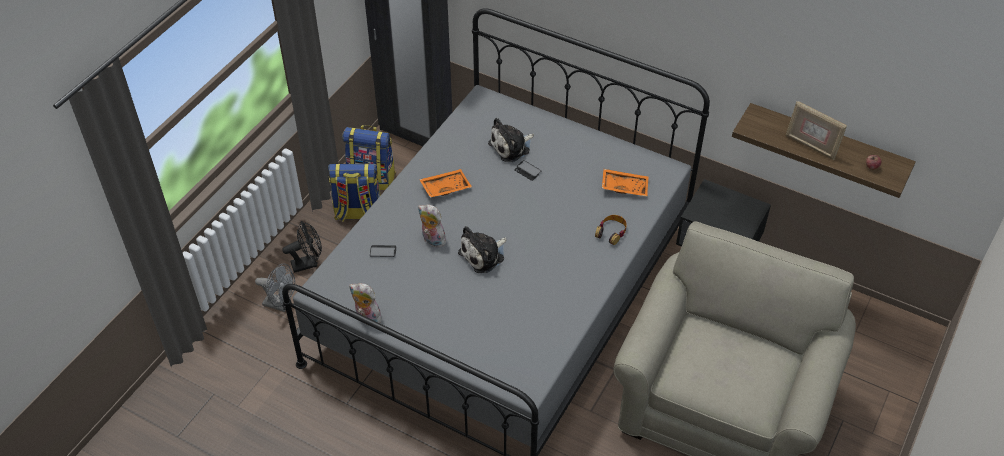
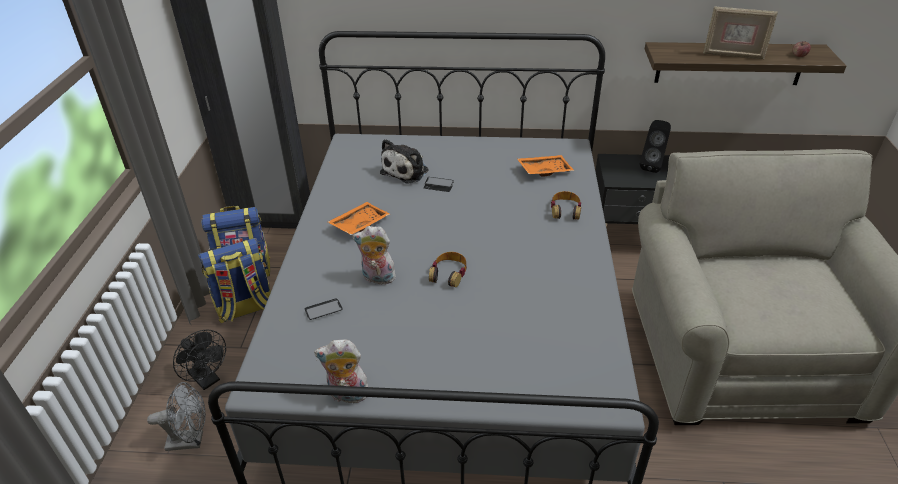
camera: 25 degrees left, 10 degrees down
black fan [282,221,322,273] -> black fan turned 90 degrees clockwise [173,329,226,390]
plush toy [458,226,507,273] -> headphones [429,252,467,287]
none -> black speaker [640,120,671,173]

